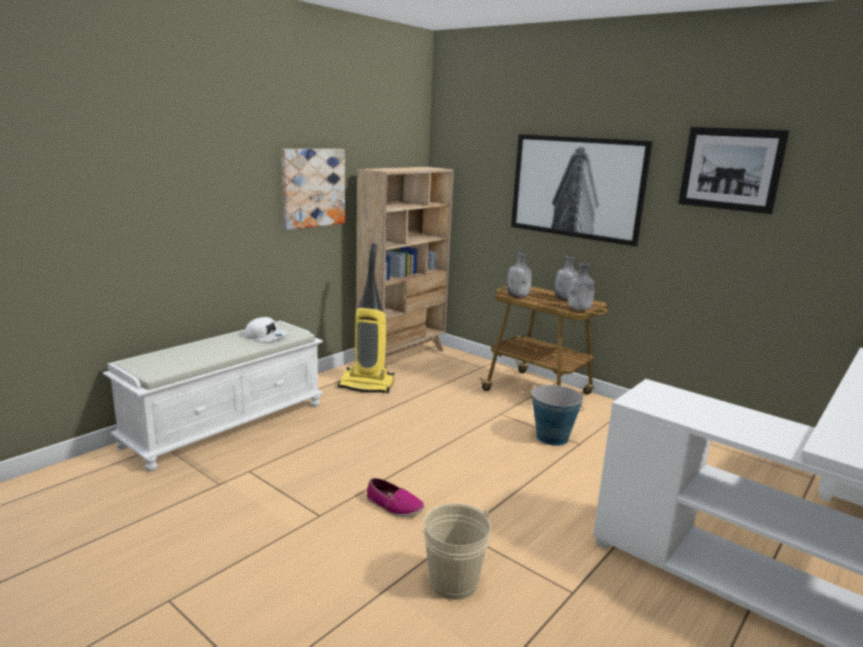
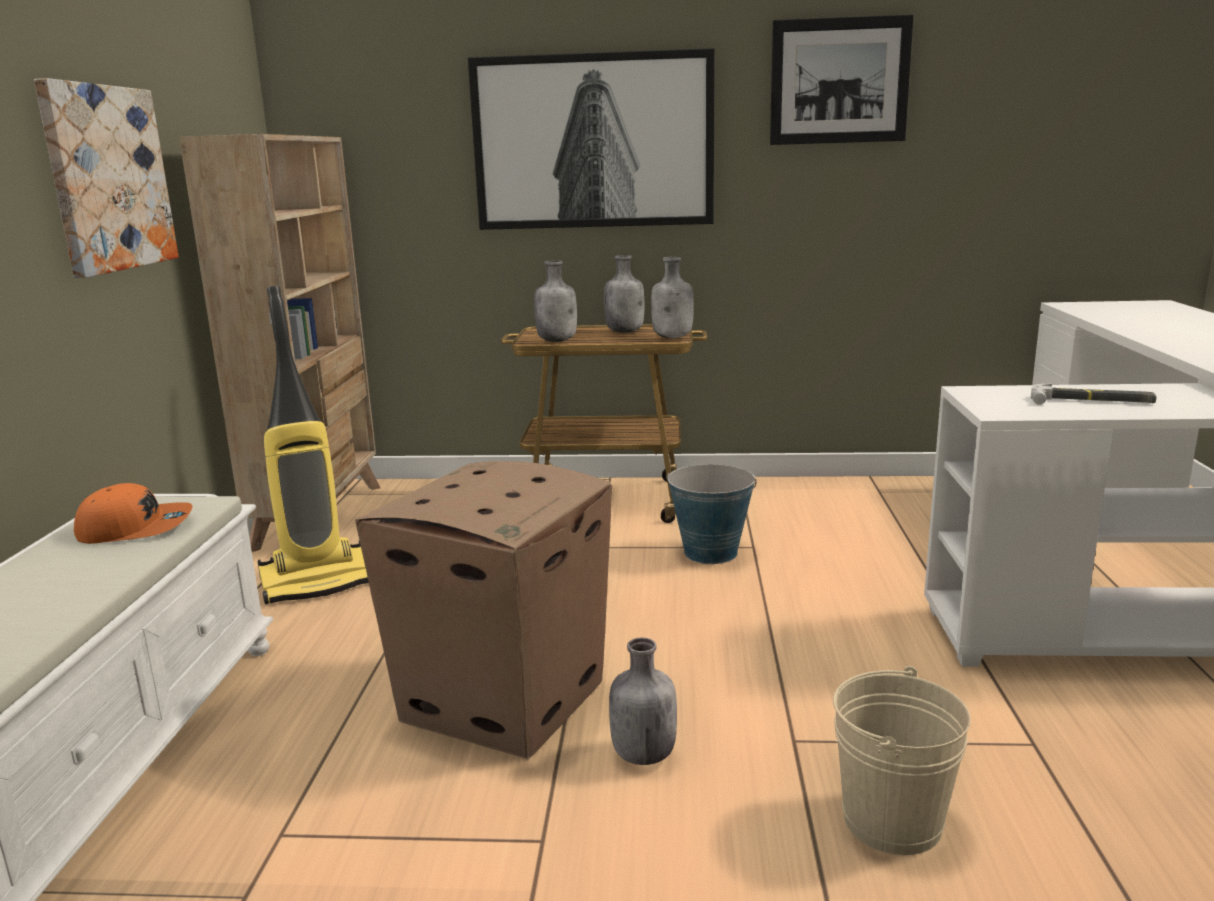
camera: 35 degrees left, 0 degrees up
white cap [245,317,289,341] -> orange cap [74,483,193,544]
shoe [367,478,425,517] -> grey bottle [609,638,677,765]
none -> cardboard box [355,461,612,760]
none -> hammer [1031,384,1157,405]

